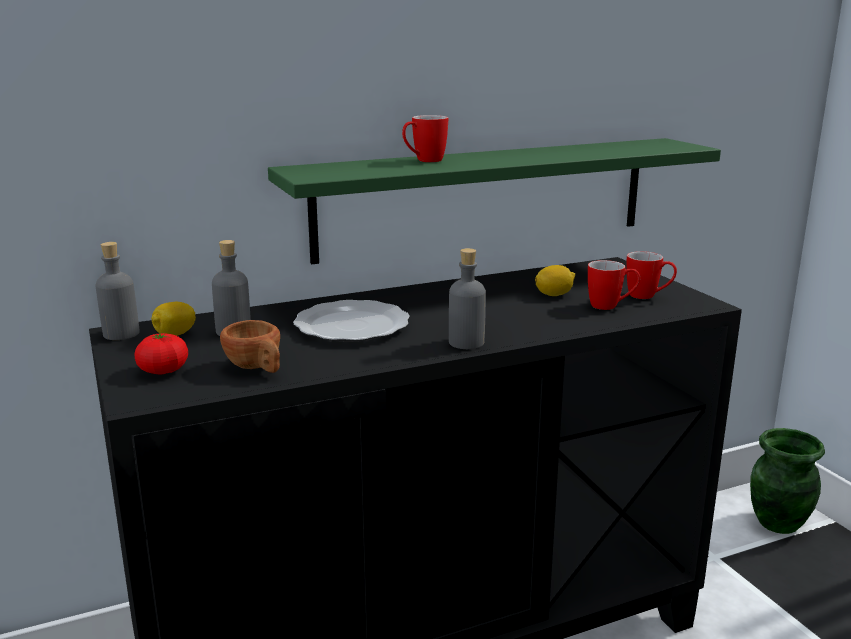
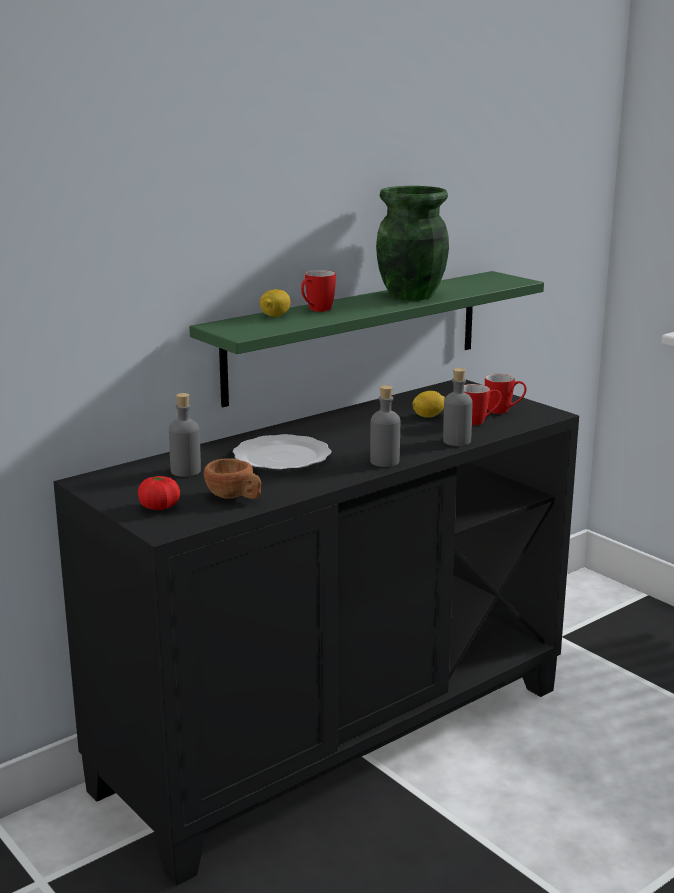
camera: 15 degrees left, 0 degrees up
grey bottle [96,242,140,340] -> grey bottle moved to [443,368,472,446]
lemon [151,302,196,336] -> lemon moved to [260,289,291,317]
green vase [750,428,825,534] -> green vase moved to [376,186,449,301]

